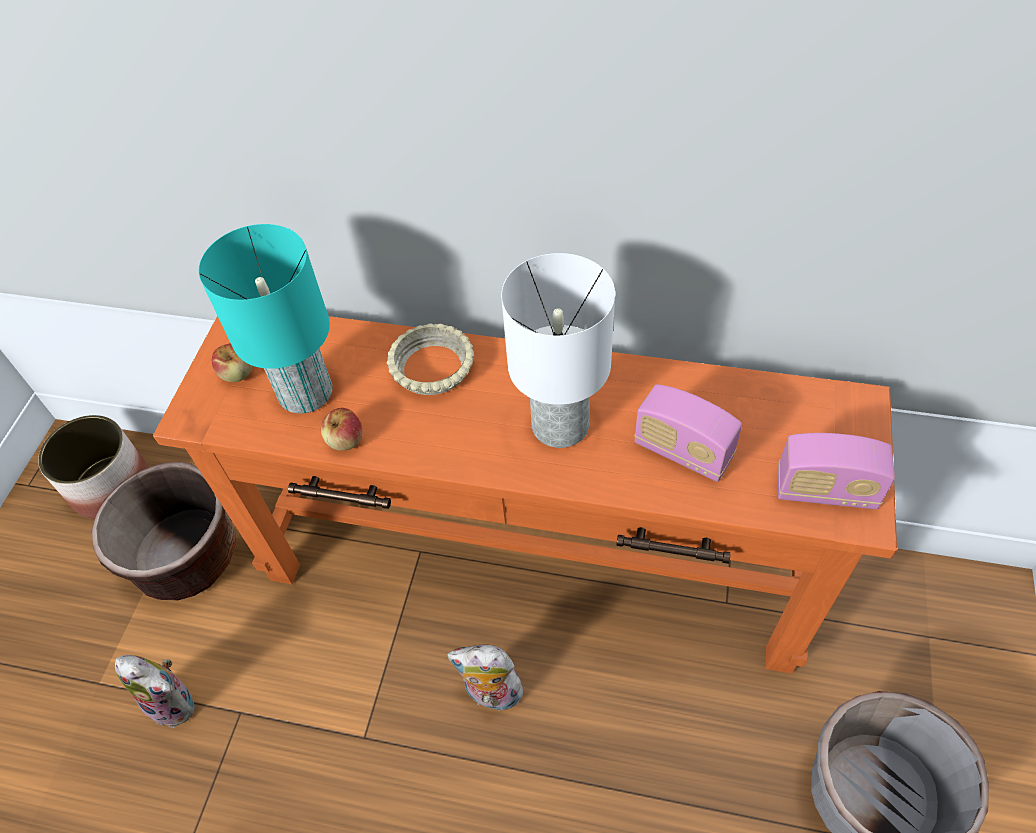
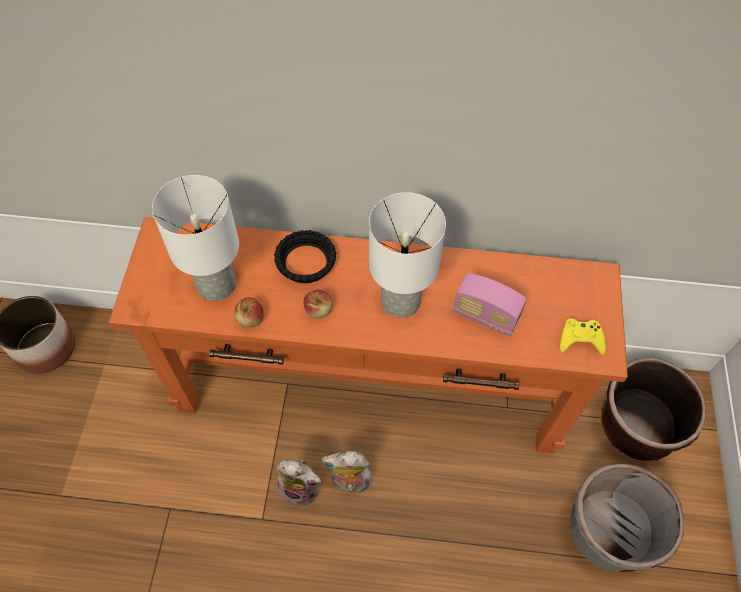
camera: 10 degrees left, 5 degrees up
brown planter [92,462,236,601] -> brown planter moved to [602,357,706,461]
plush toy [115,655,195,728] -> plush toy moved to [277,459,321,508]
turquoise table lamp [199,224,332,414] -> white table lamp [152,175,239,301]
apple [212,343,253,382] -> apple moved to [303,290,332,318]
beige bowl [387,323,474,395] -> black bowl [274,230,336,283]
radio [777,433,895,509] -> yellow game controller [560,318,606,355]

